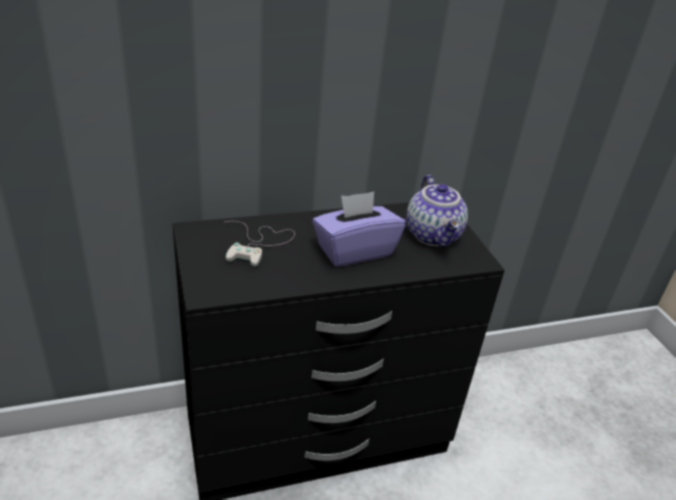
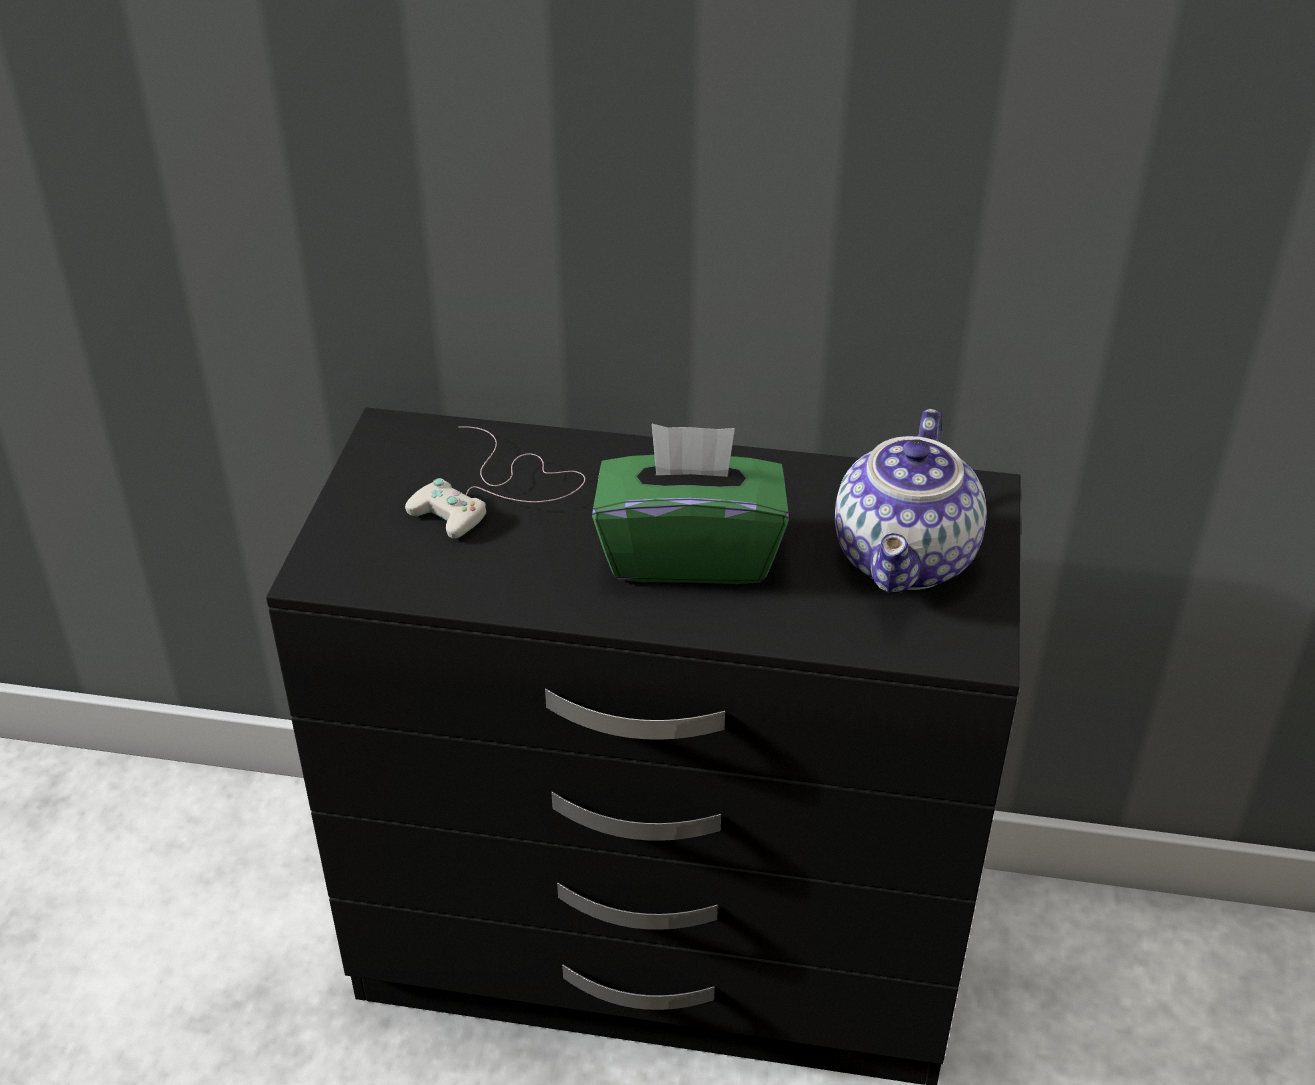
camera: 30 degrees right, 5 degrees up
purple tissue box [312,192,406,267] -> green tissue box [592,423,789,584]

